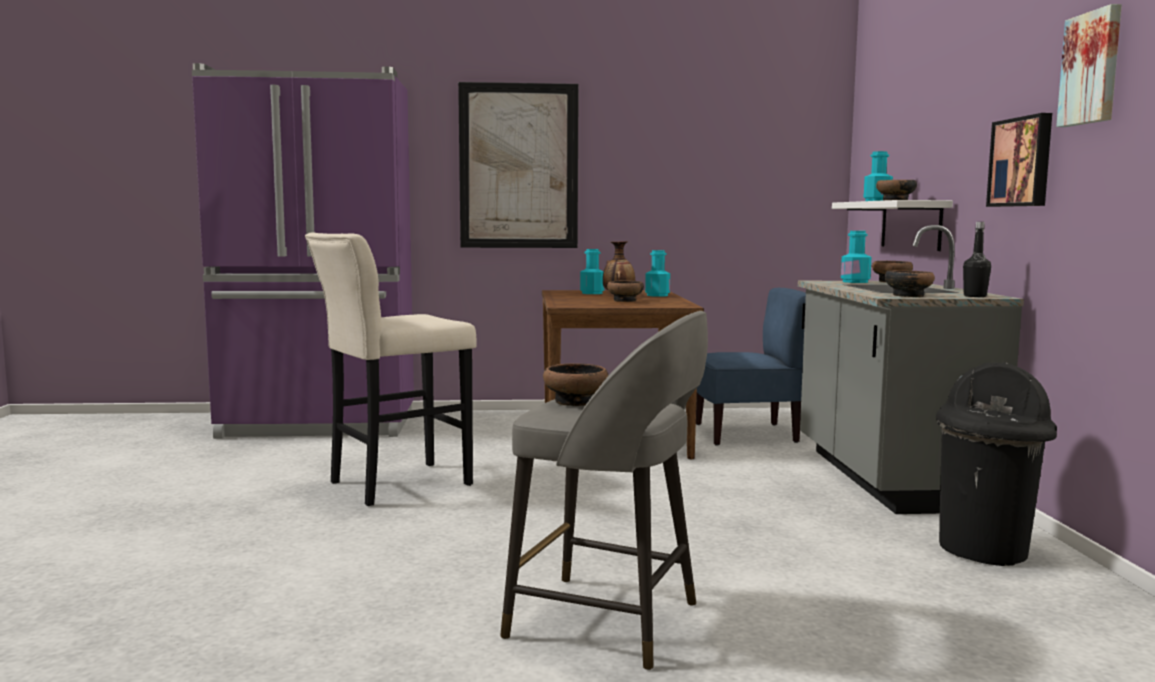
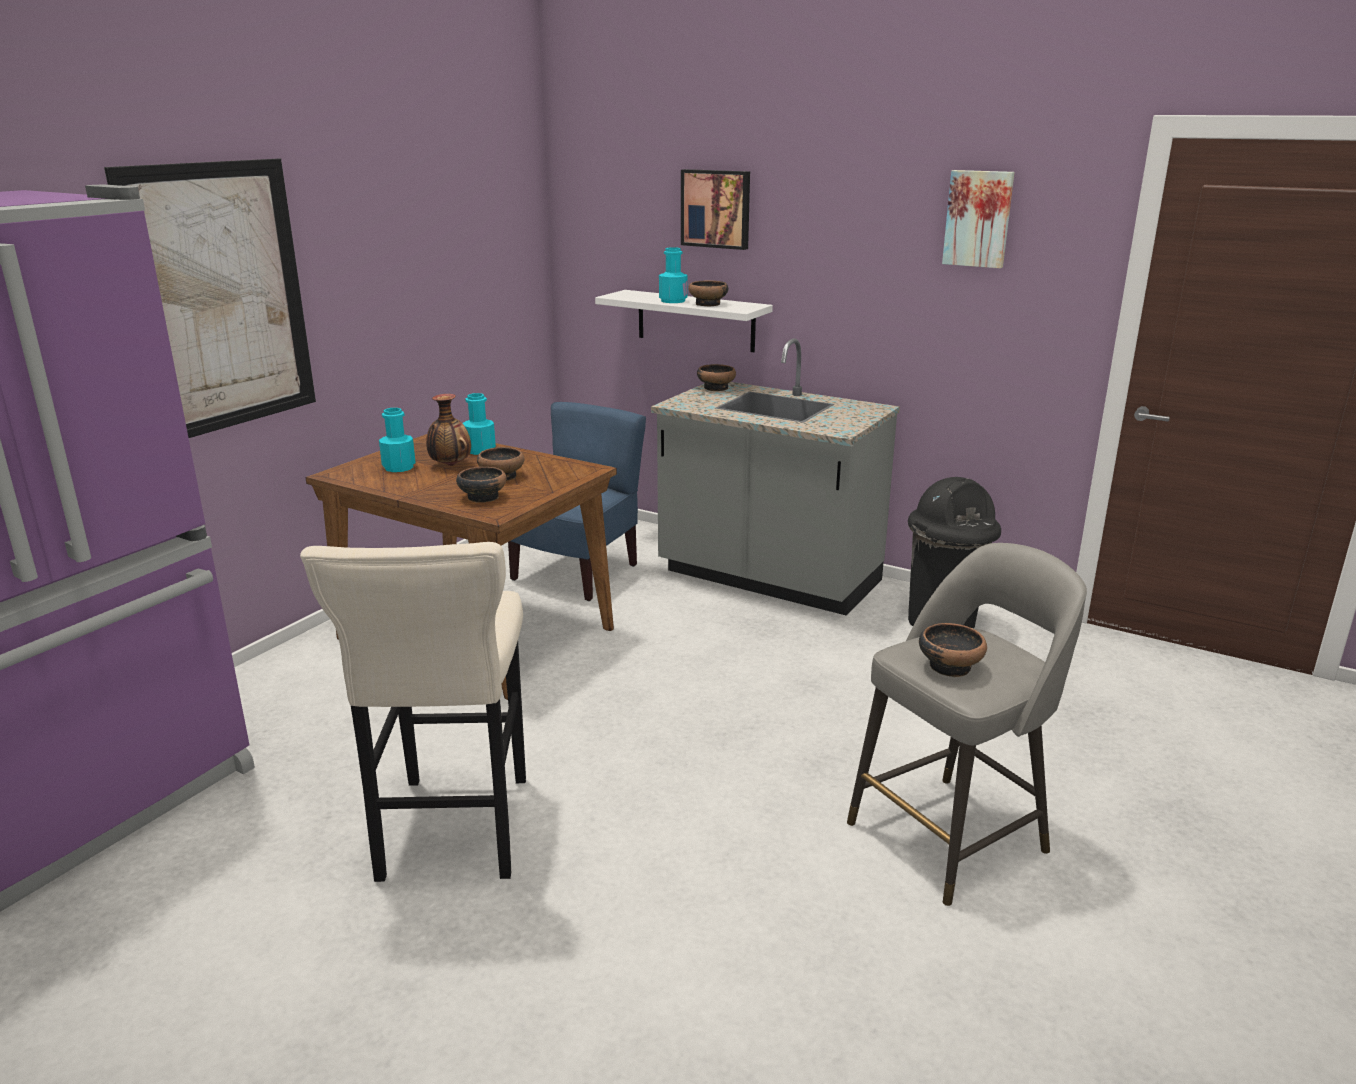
camera: 55 degrees left, 15 degrees up
turquoise bottle [841,231,872,283] -> none
bowl [884,270,935,297] -> bowl moved to [456,467,507,503]
black bottle [963,222,991,297] -> none
picture [986,113,1052,207] -> picture moved to [681,169,750,250]

